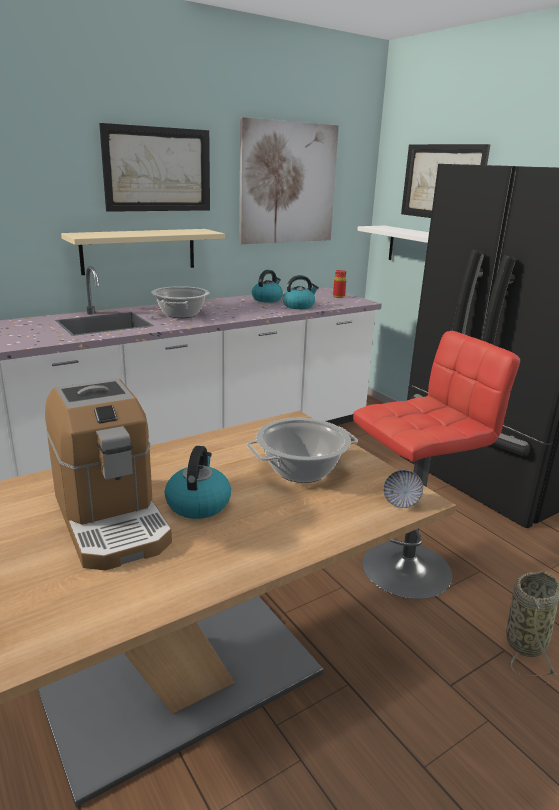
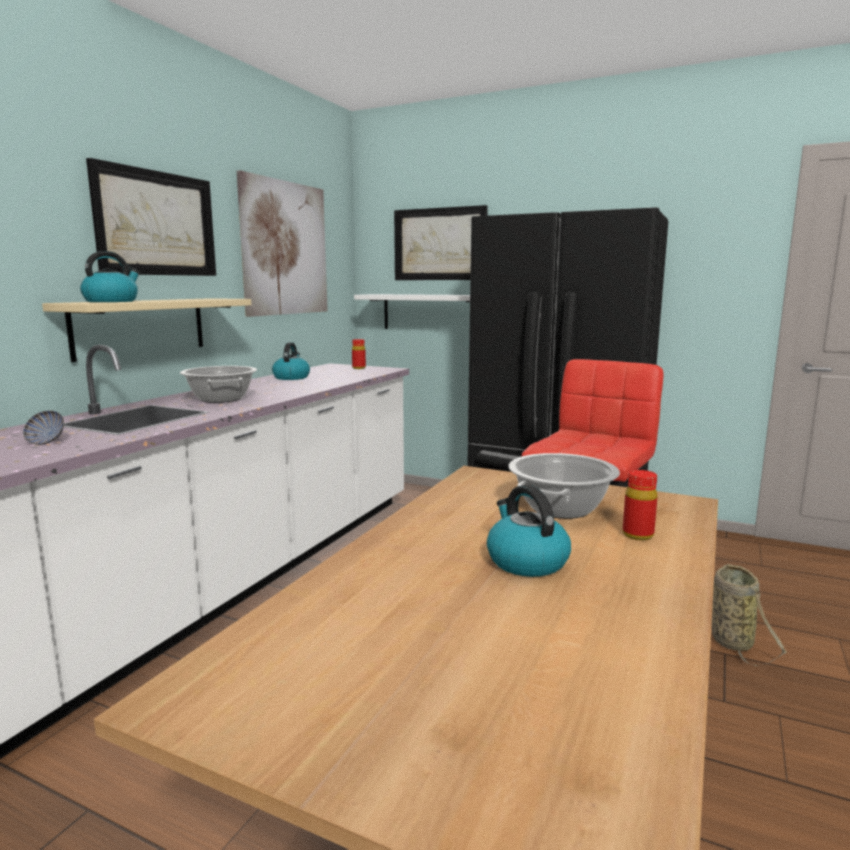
camera: 30 degrees left, 10 degrees down
coffee machine [45,379,172,571] -> none
kettle [283,275,319,309] -> kettle moved to [80,251,140,302]
bowl [383,470,423,508] -> bowl moved to [23,410,64,445]
none -> red bottle [623,470,657,540]

